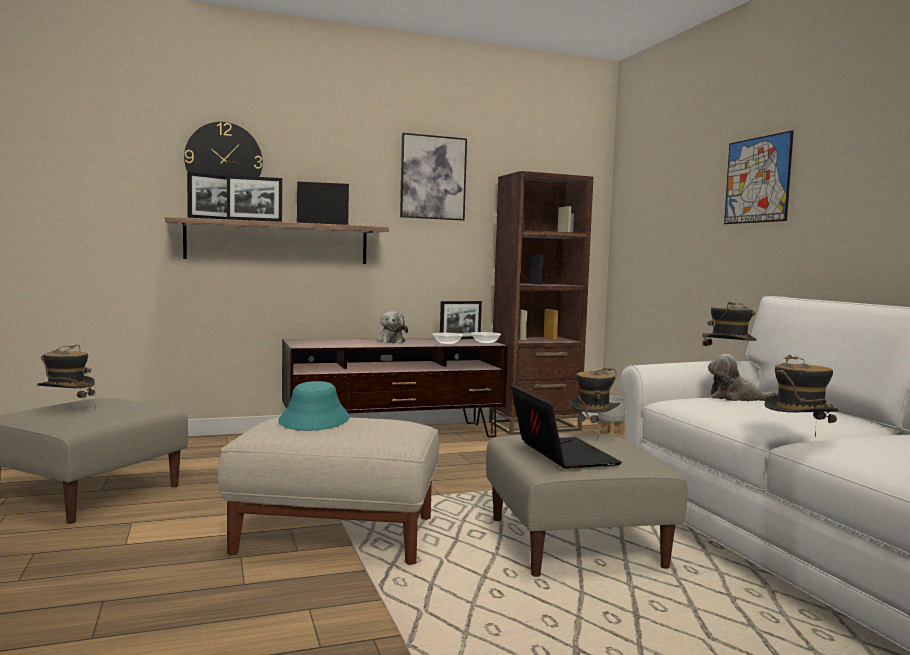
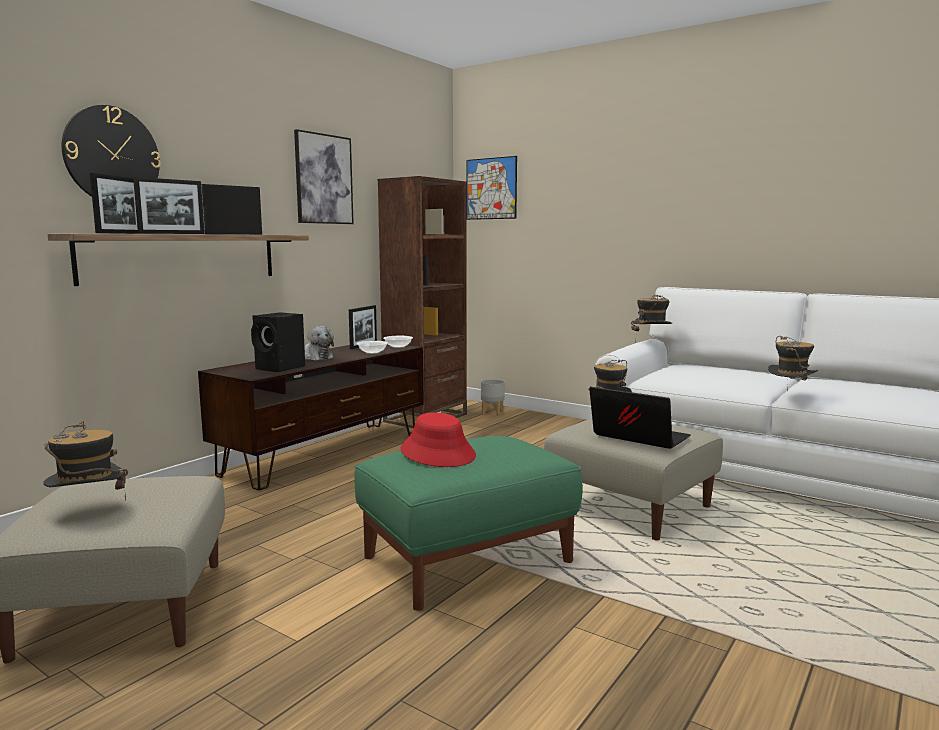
camera: 35 degrees left, 5 degrees up
beige ottoman [218,417,439,565] -> green ottoman [355,436,583,611]
turquoise hat [278,381,349,431] -> red hat [401,413,476,467]
plush toy [708,354,778,401] -> none
picture [724,131,794,224] -> picture moved to [466,156,517,220]
none -> black speaker [251,312,305,372]

